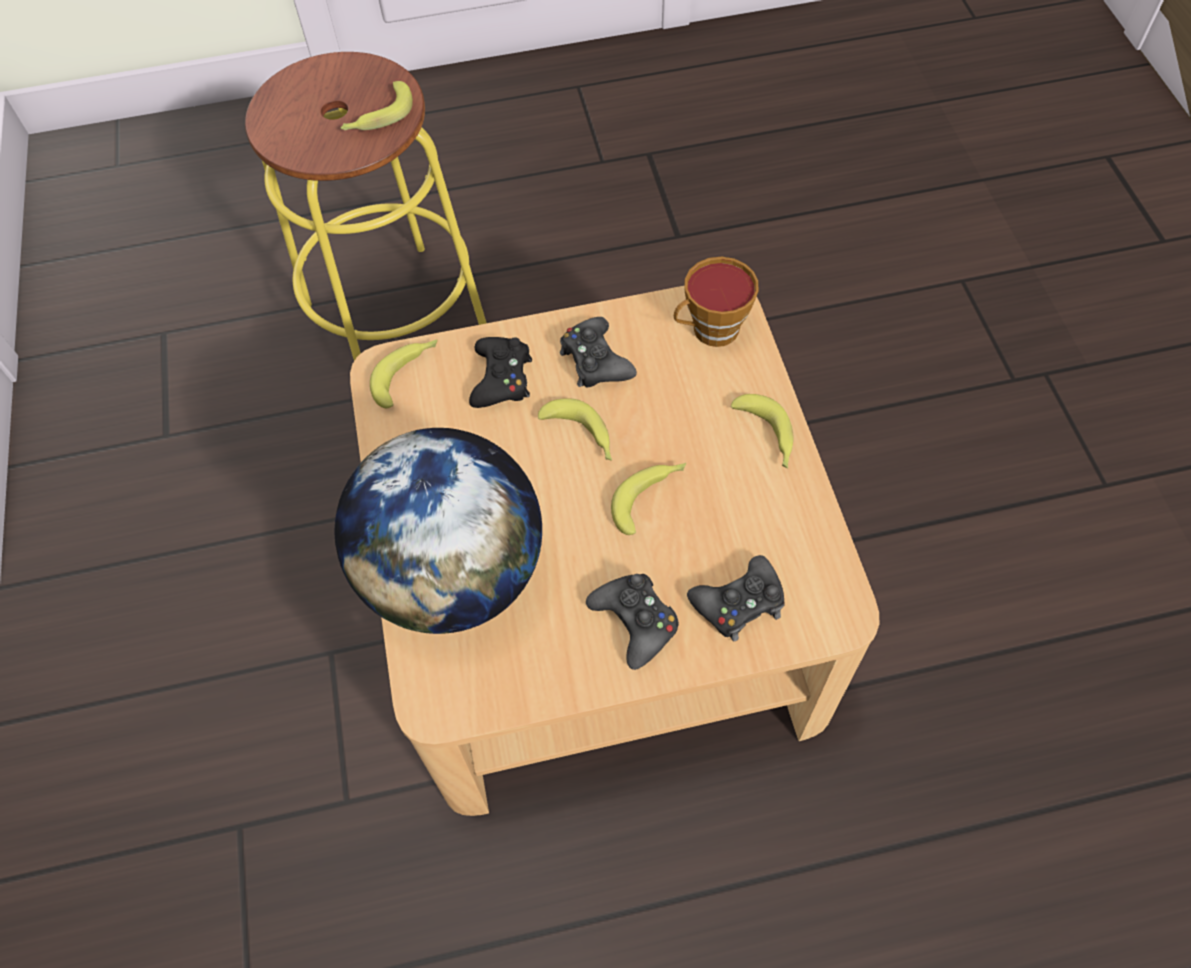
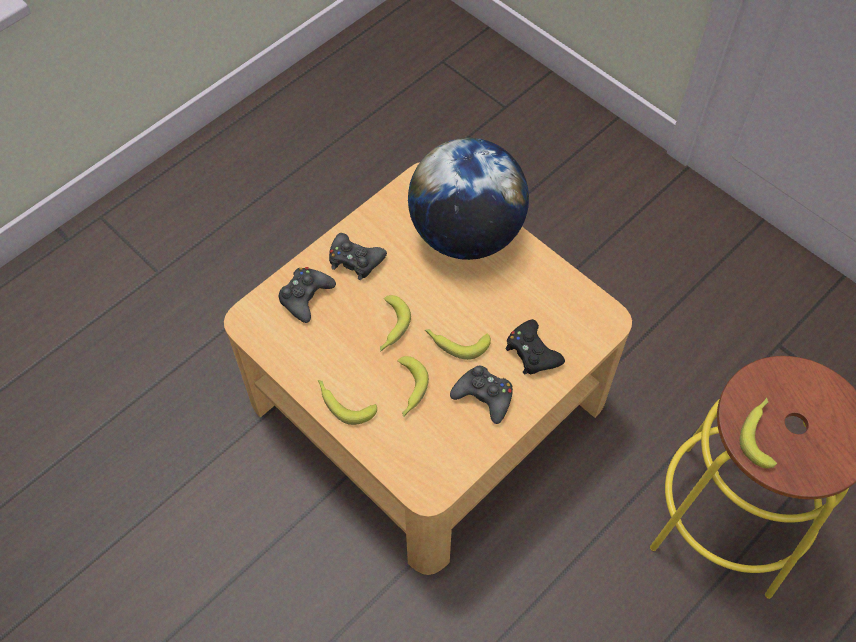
camera: 145 degrees right, 0 degrees up
banana [370,339,437,408] -> banana moved to [397,356,429,417]
cup [674,257,758,347] -> none

